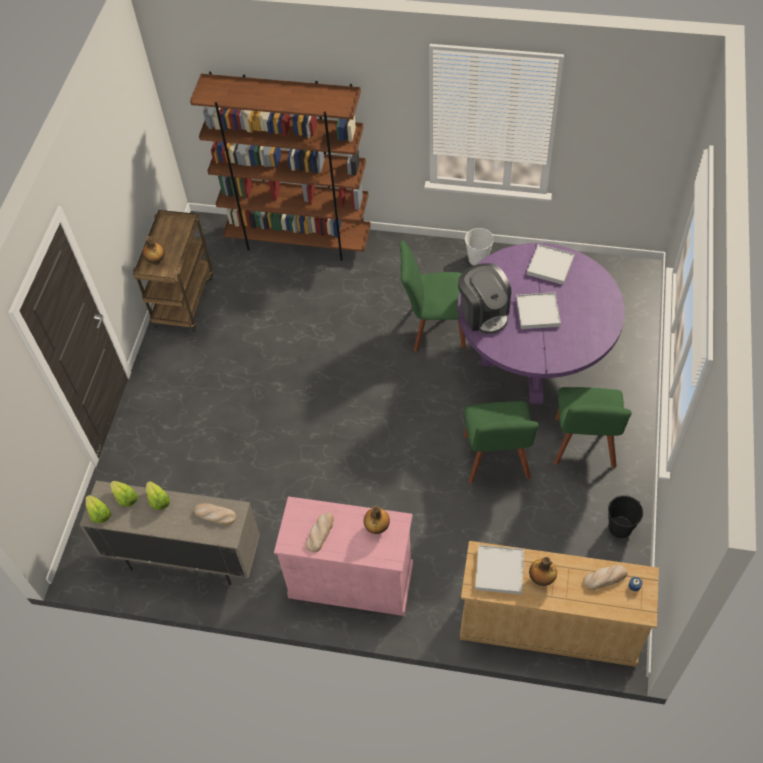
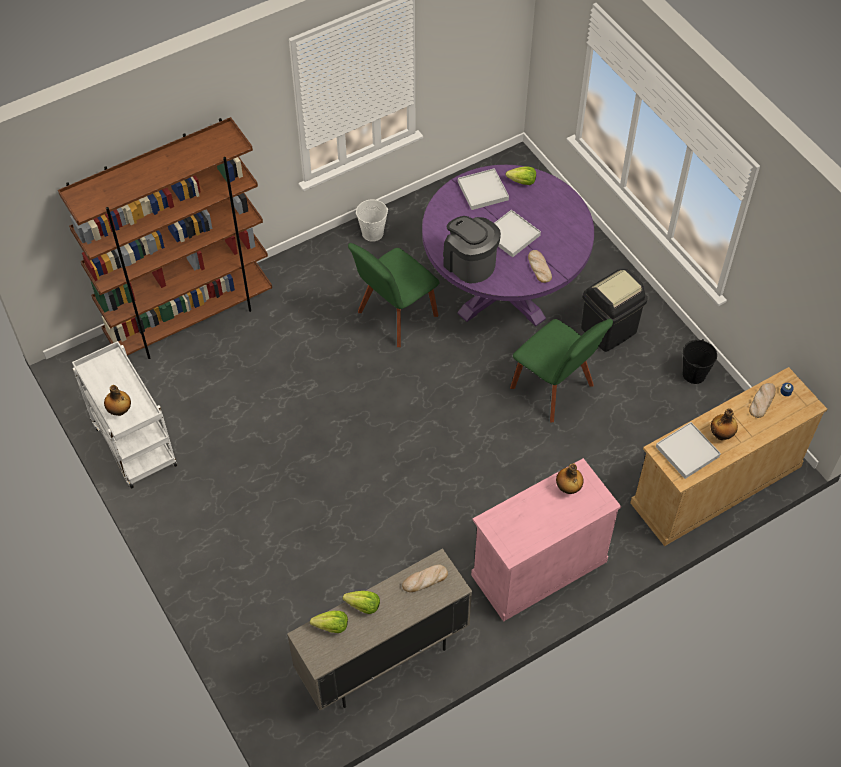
camera: 45 degrees left, 0 degrees up
lettuce [86,495,111,523] -> lettuce moved to [506,166,536,185]
brown cart [133,210,213,332] -> white cart [72,341,177,489]
bread [306,513,334,552] -> bread moved to [528,250,552,283]
coffee machine [458,263,511,334] -> coffee machine turned 150 degrees counterclockwise [443,216,501,283]
green chair [554,387,632,468] -> black trash can [581,269,648,352]

